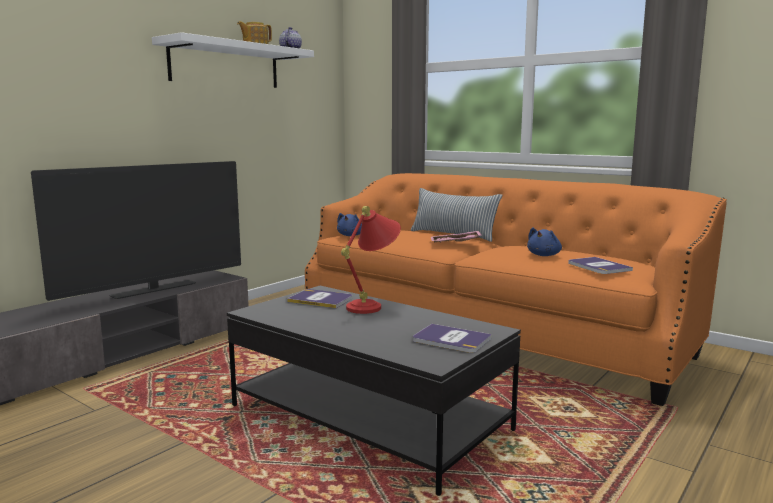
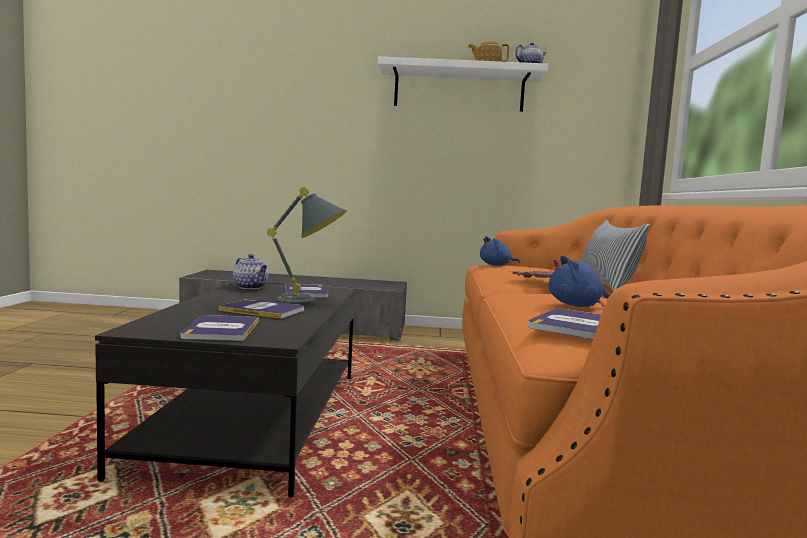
camera: 55 degrees right, 5 degrees down
television [31,161,241,301] -> none
red table lamp [341,206,401,314] -> grey table lamp [267,187,347,306]
none -> book [218,299,304,319]
none -> teapot [233,254,269,289]

